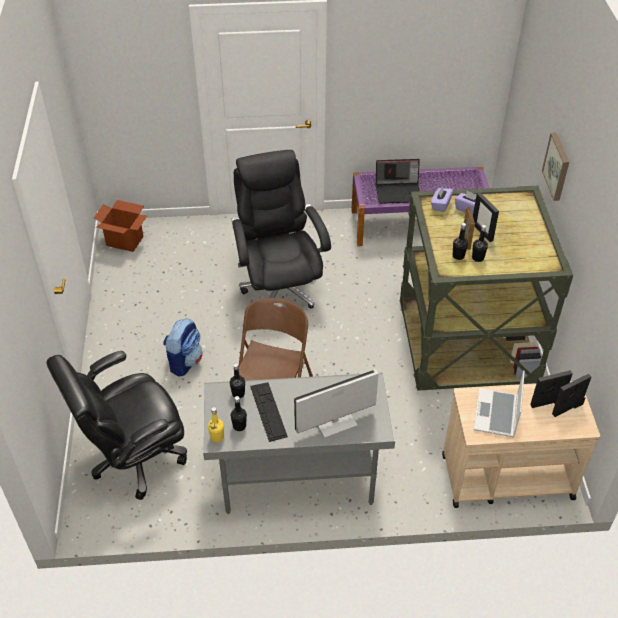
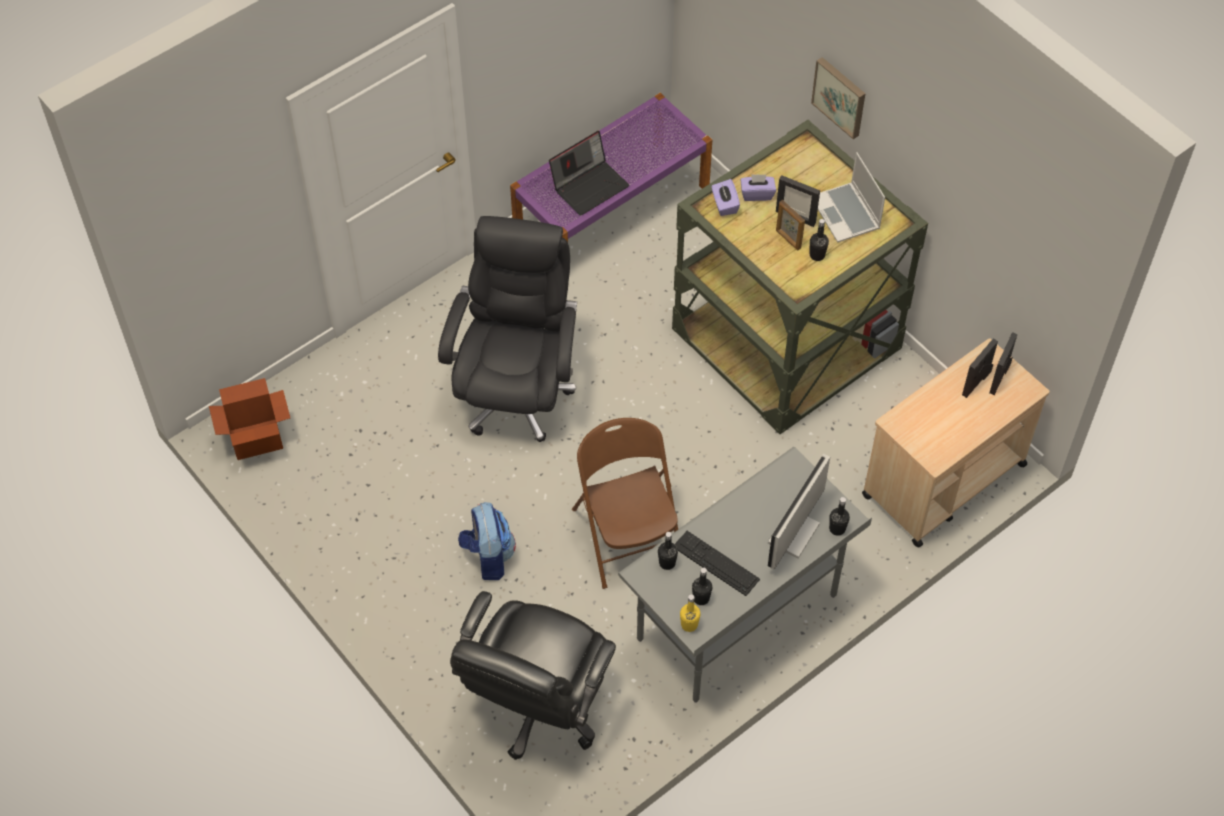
camera: 35 degrees left, 10 degrees up
black office chair [231,150,331,309] -> black office chair turned 60 degrees clockwise [438,216,577,442]
black bottle [453,223,468,260] -> black bottle moved to [829,497,850,536]
laptop [474,370,525,437] -> laptop moved to [818,152,885,243]

